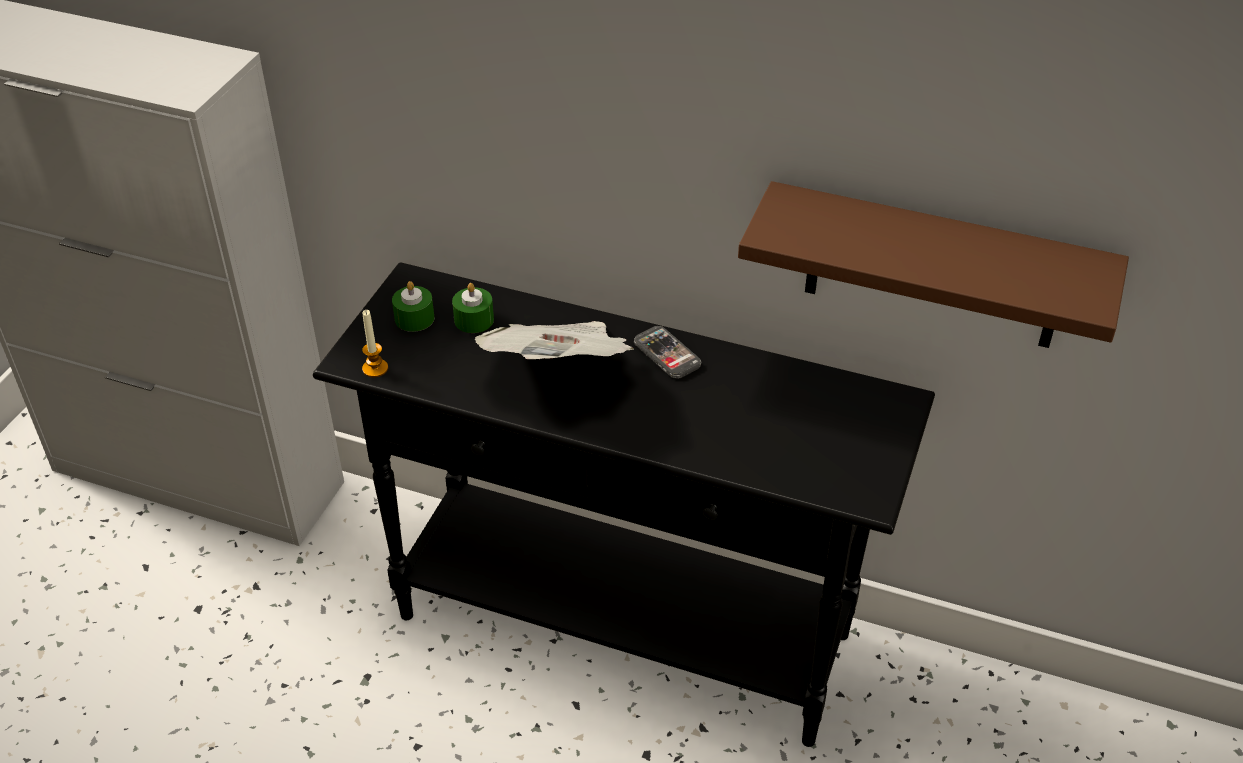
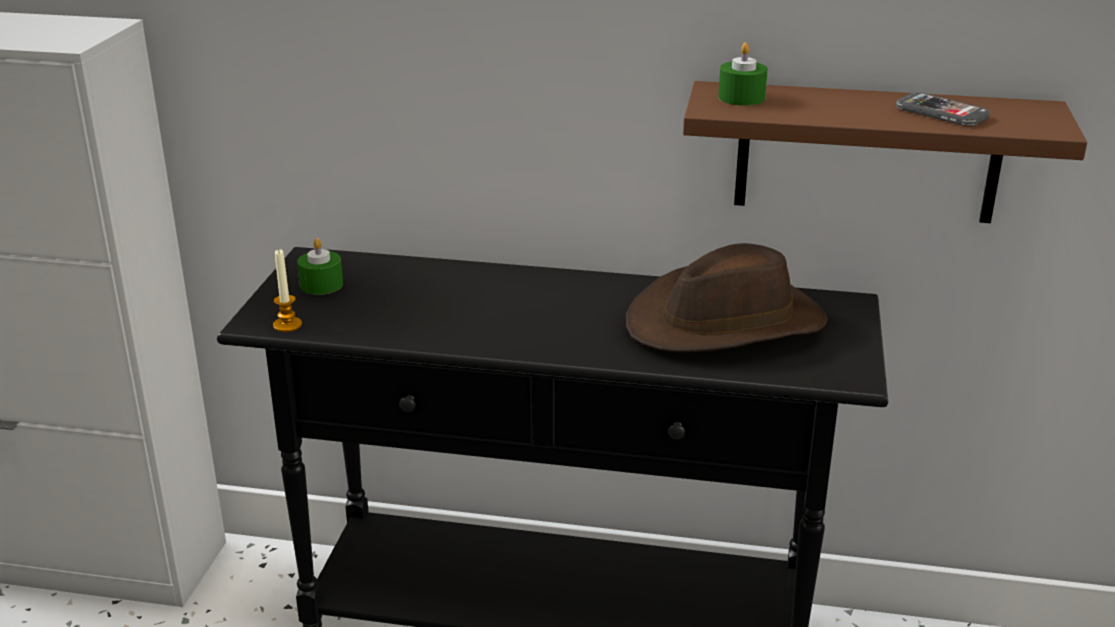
camera: 10 degrees left, 15 degrees down
green candle [452,283,494,333] -> green candle moved to [718,42,768,106]
newspaper [475,321,634,359] -> none
phone [634,326,702,378] -> phone moved to [896,92,990,126]
none -> brown hat [626,243,828,353]

